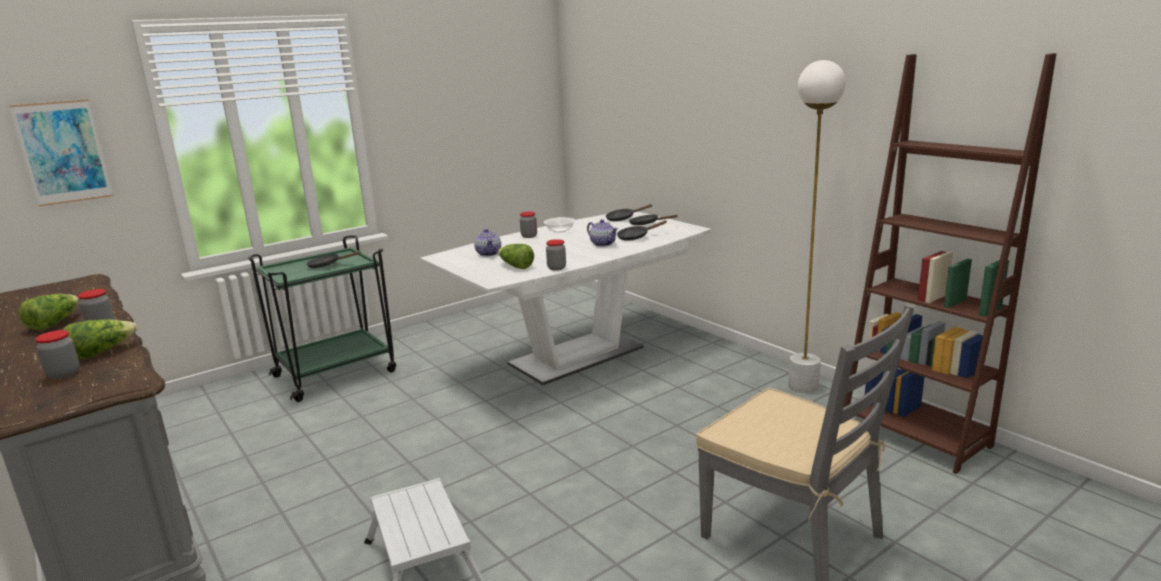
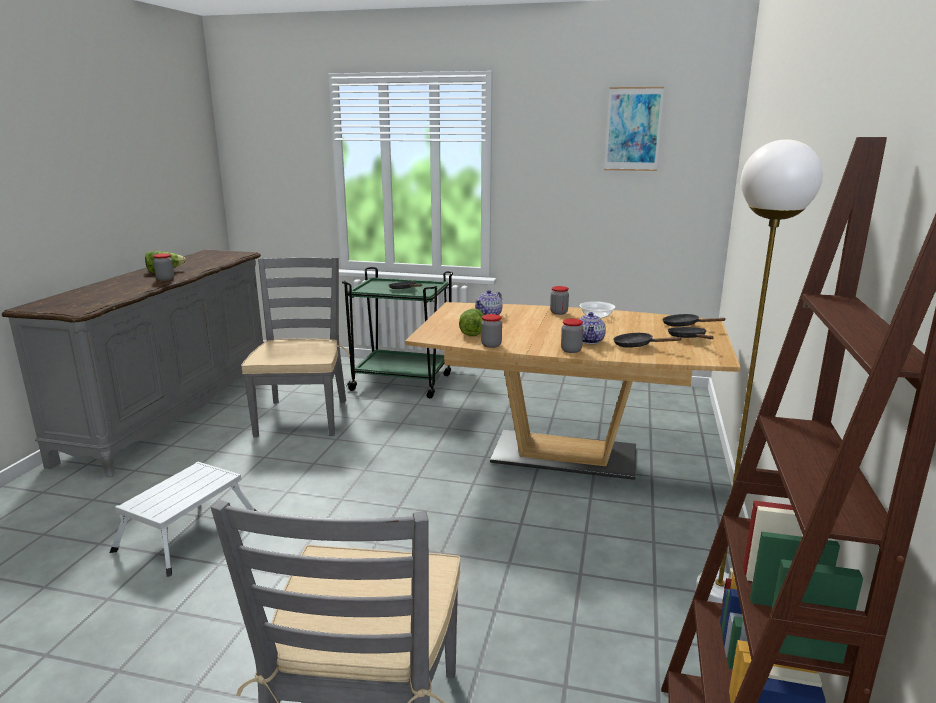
camera: 50 degrees right, 0 degrees up
picture [9,99,113,207] -> picture moved to [604,87,664,171]
jar [35,330,80,379] -> jar moved to [561,319,583,353]
lettuce [63,319,137,359] -> none
white dining table [420,212,711,385] -> brown dining table [405,302,741,480]
none -> grey chair [241,258,350,437]

